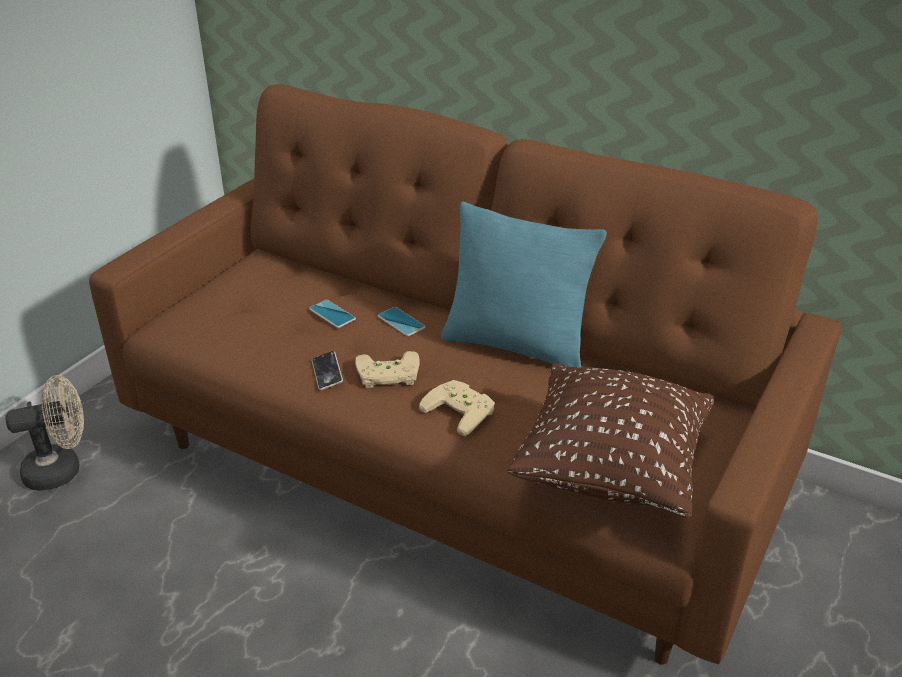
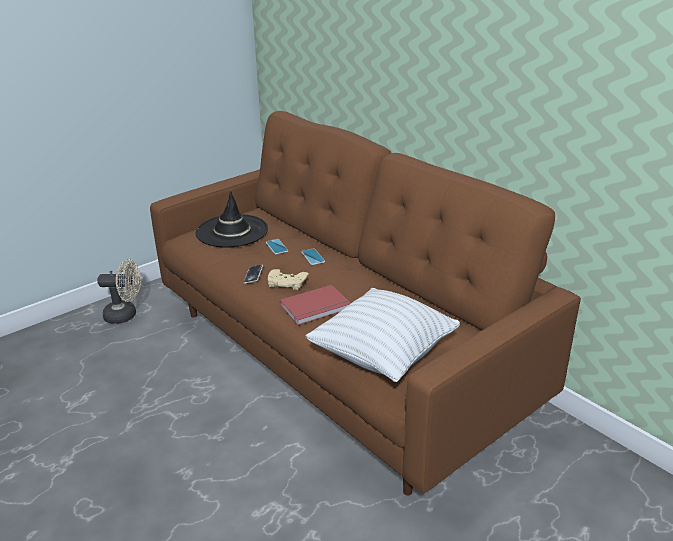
camera: 20 degrees right, 5 degrees down
beige game controller [419,380,495,436] -> red book [280,285,351,325]
turquoise pillow [441,202,607,367] -> none
brown pillow [507,364,714,518] -> white pillow [305,288,460,382]
none -> black hat [196,191,268,248]

